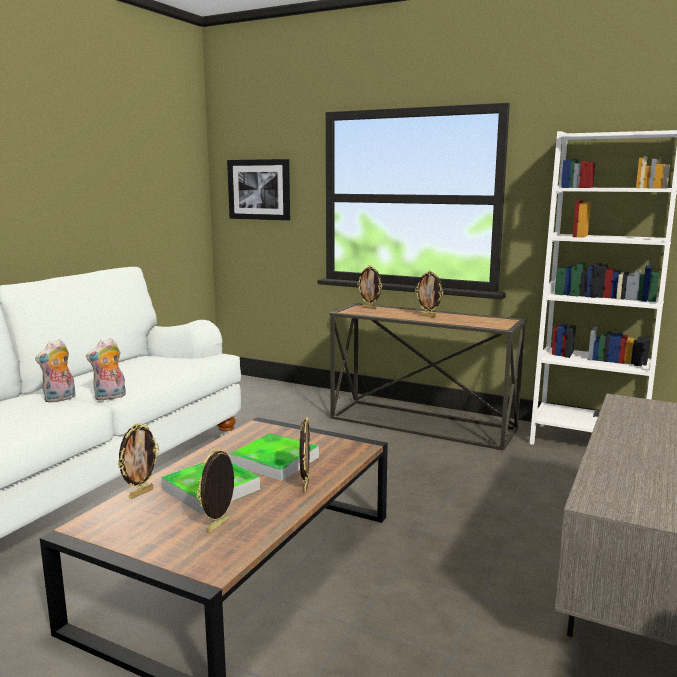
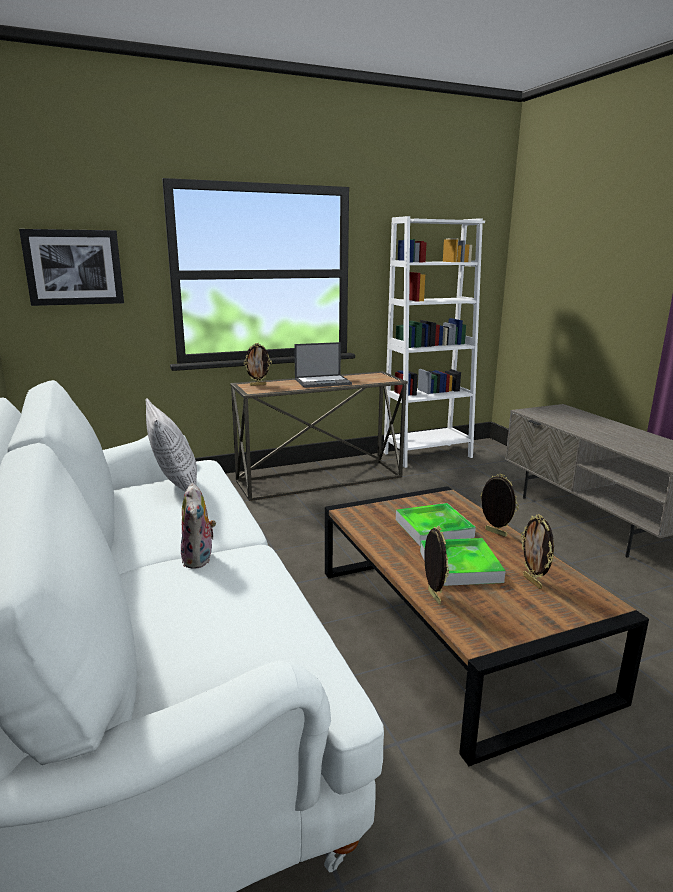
camera: 50 degrees left, 5 degrees up
plush toy [86,338,126,401] -> none
picture frame [415,270,443,317] -> laptop [294,342,352,388]
none -> pillow [146,398,197,492]

